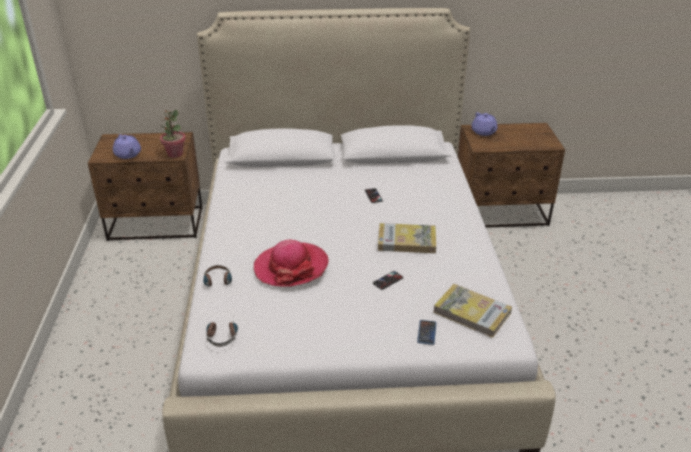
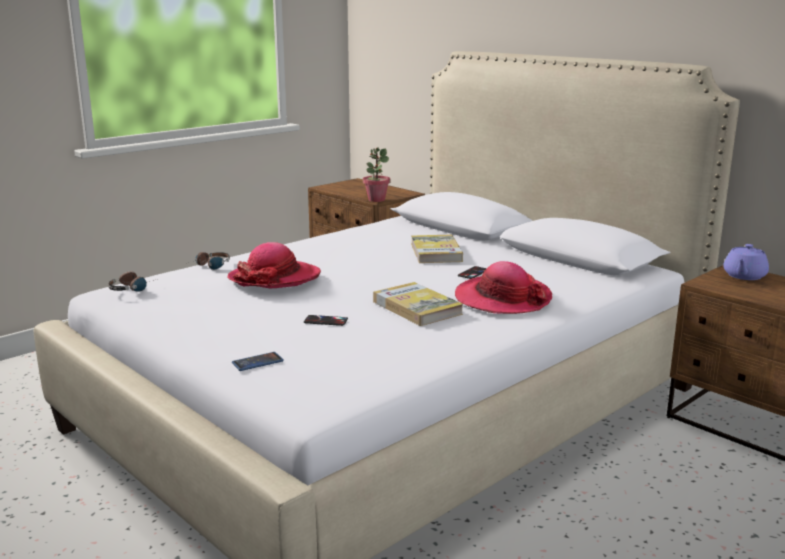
camera: 50 degrees right, 15 degrees down
purple teapot [113,134,141,159] -> none
book [433,284,512,338] -> book moved to [411,234,463,263]
none -> hat [455,261,552,314]

